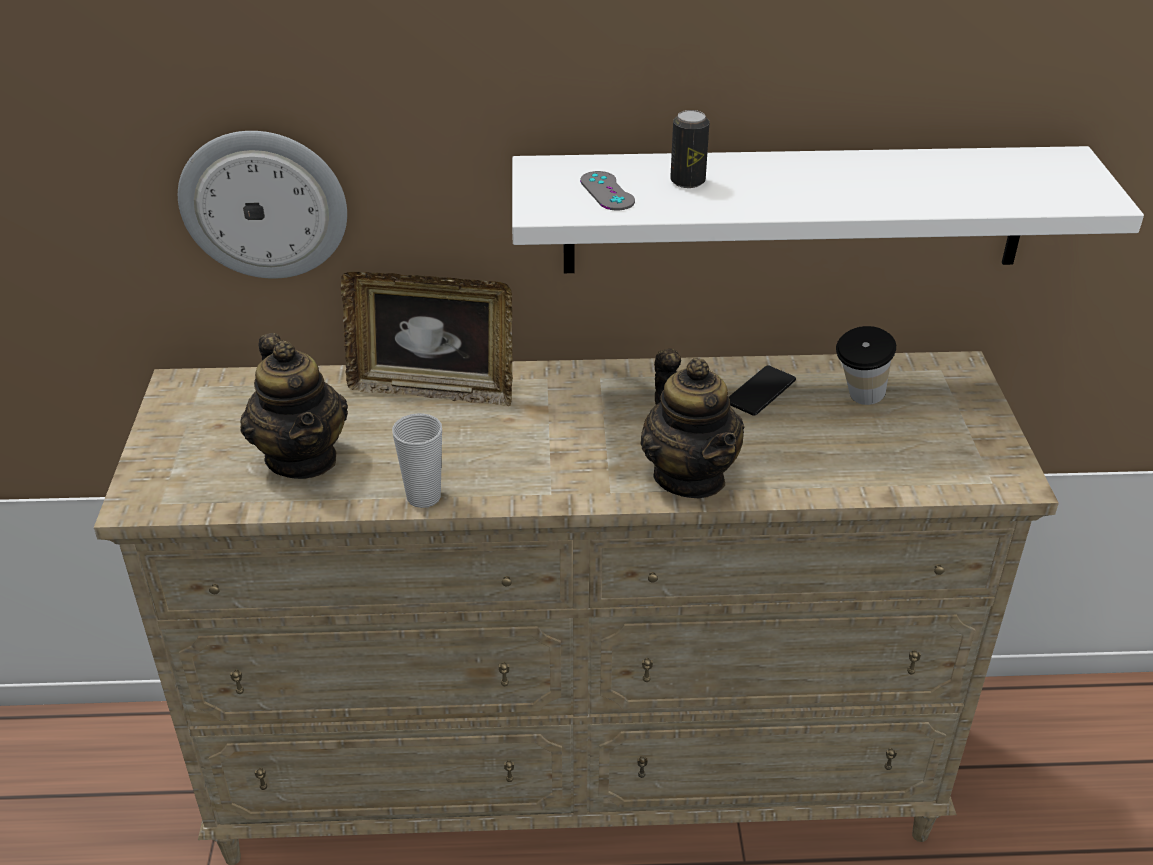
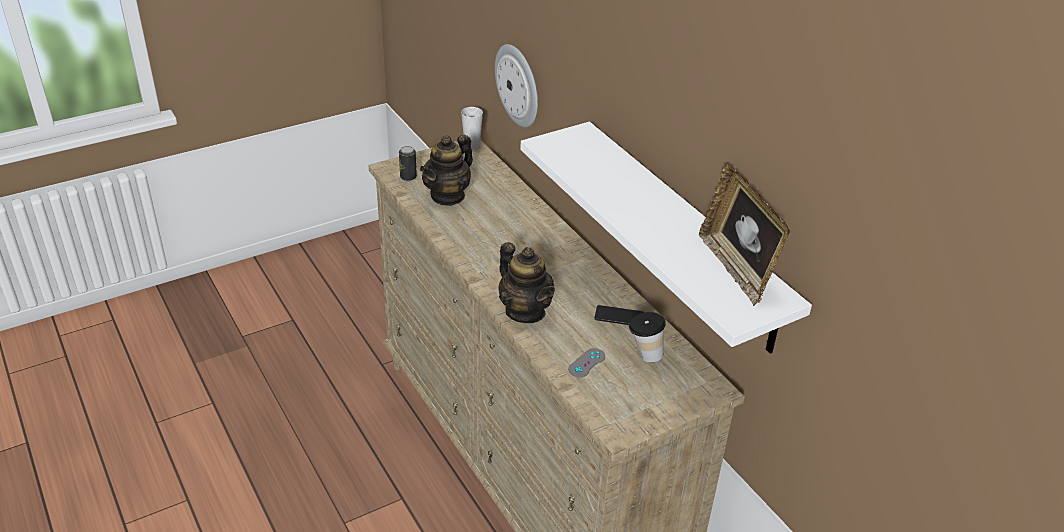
camera: 60 degrees right, 0 degrees up
picture frame [341,272,513,407] -> picture frame moved to [699,164,790,306]
cup [392,413,442,508] -> cup moved to [461,107,483,150]
grey game controller [580,171,635,210] -> grey game controller moved to [568,348,605,377]
teapot [640,349,744,498] -> teapot turned 75 degrees counterclockwise [499,242,555,323]
can [670,110,710,188] -> can moved to [399,146,417,181]

